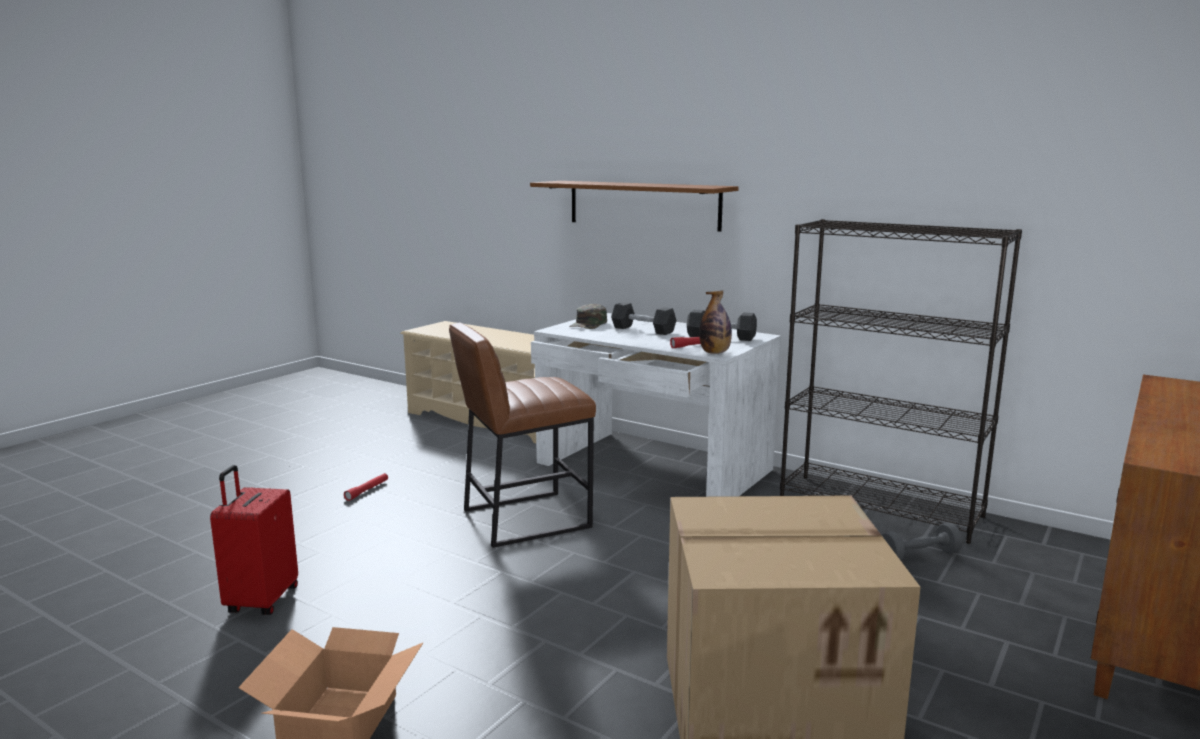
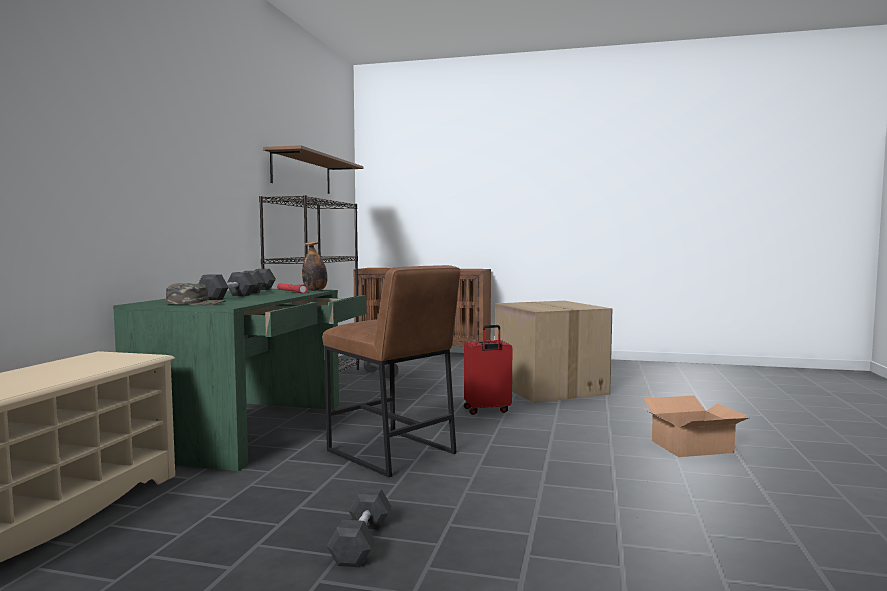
camera: 110 degrees left, 10 degrees down
red suitcase [210,465,298,615] -> red suitcase moved to [464,325,512,415]
red flashlight [344,473,388,501] -> black dumbbell [326,488,391,567]
brown shelf [530,181,739,232] -> brown shelf moved to [263,145,363,194]
white desk [531,313,781,497] -> green desk [113,289,366,471]

